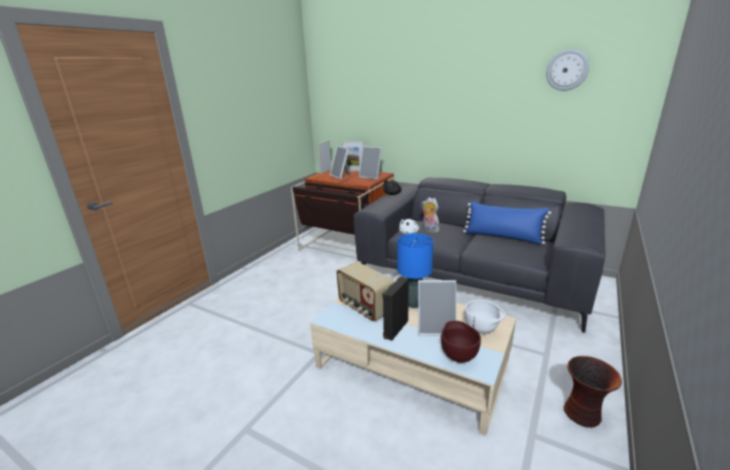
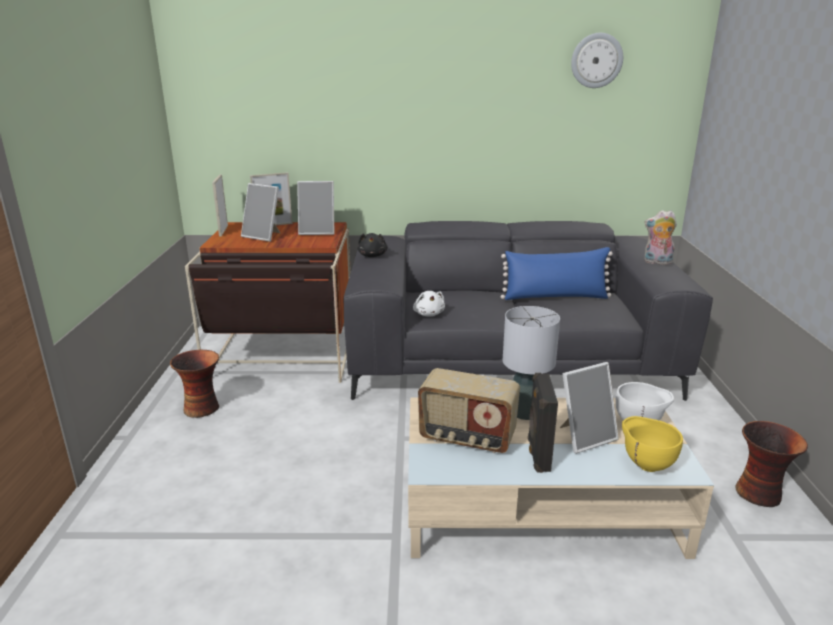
camera: 30 degrees left, 0 degrees up
blue table lamp [397,233,433,308] -> grey table lamp [502,306,560,420]
plush toy [421,197,439,233] -> plush toy moved to [644,210,677,266]
brown bowl [441,321,481,363] -> yellow bowl [622,416,683,472]
none -> vase [170,350,219,418]

